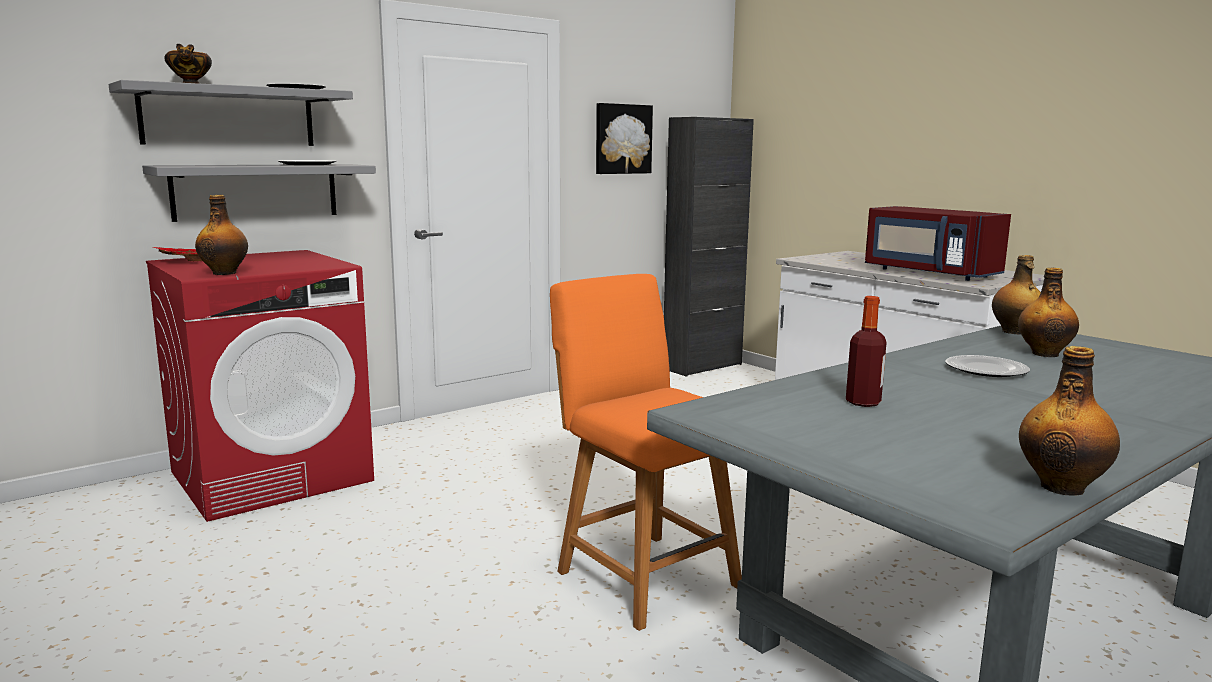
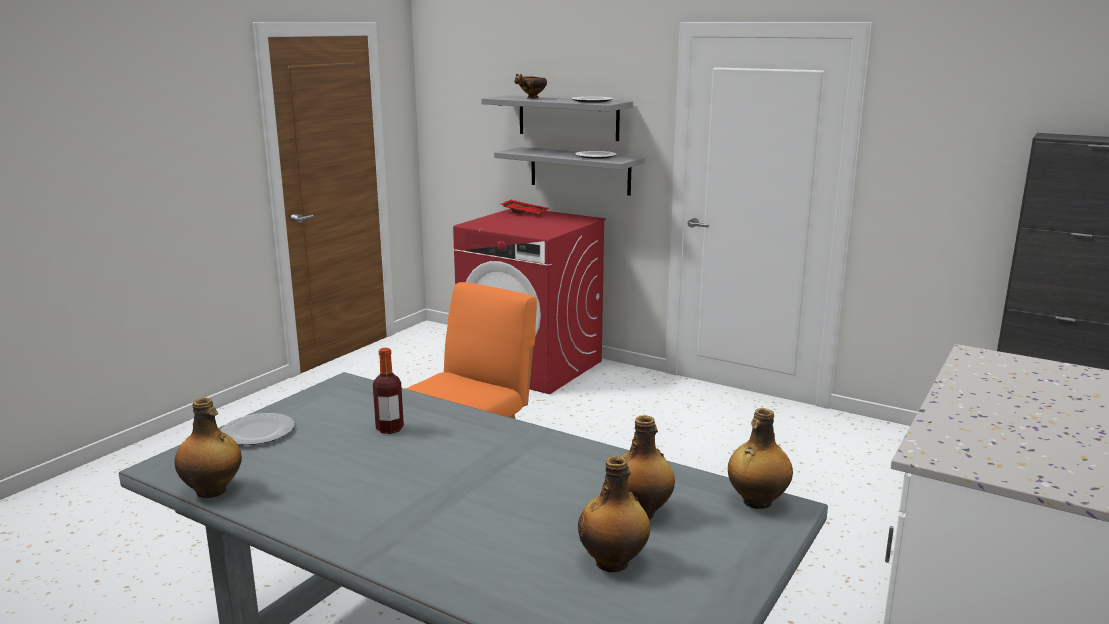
camera: 70 degrees right, 5 degrees up
bottle [195,195,248,275] -> bottle moved to [578,456,650,572]
picture [596,103,653,174] -> none
red microwave [865,206,1011,281] -> none
plate [945,355,1030,377] -> plate moved to [220,413,295,445]

